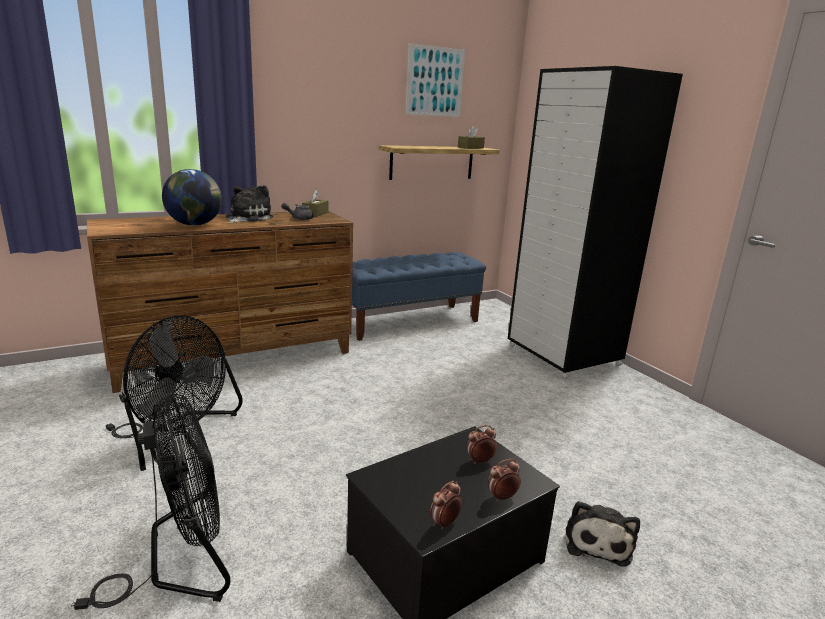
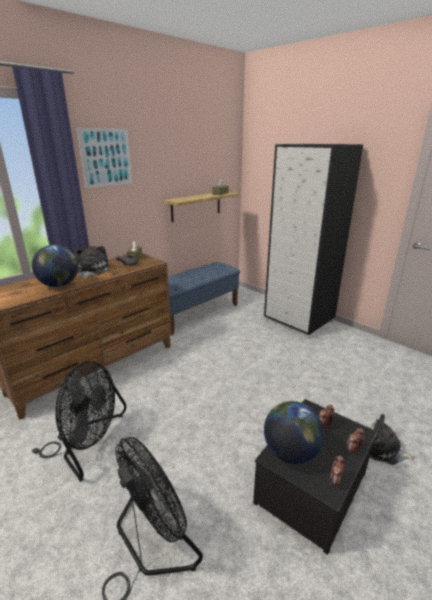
camera: 15 degrees left, 5 degrees up
picture [406,43,465,117] -> picture moved to [77,128,133,188]
plush toy [564,501,640,567] -> plush toy turned 120 degrees clockwise [370,414,415,465]
none -> globe [264,401,324,464]

